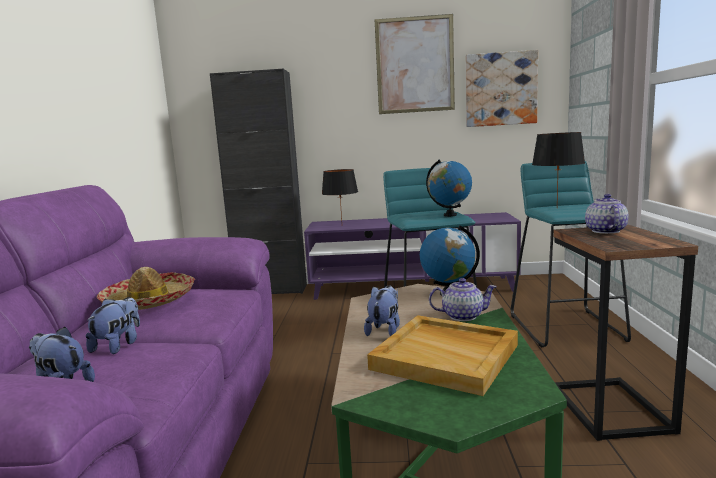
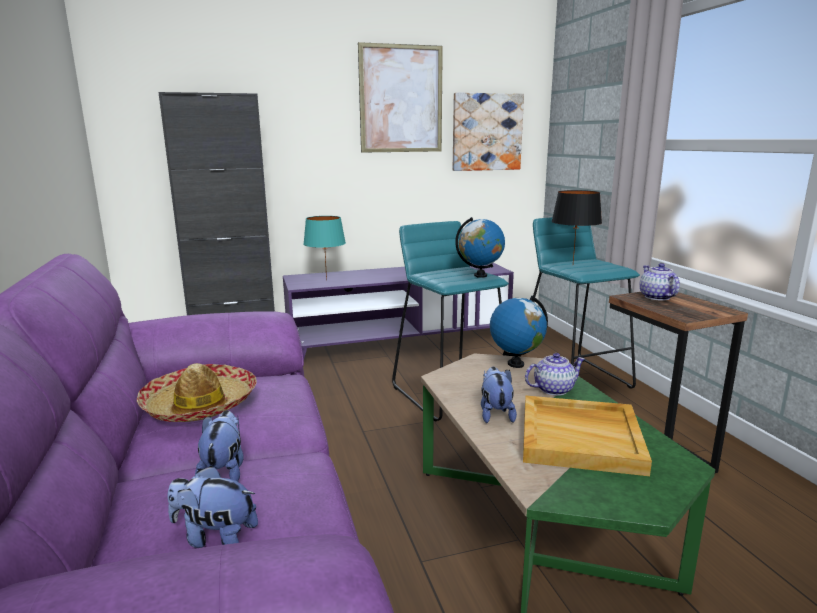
camera: 20 degrees left, 5 degrees up
black table lamp [322,169,358,220] -> turquoise table lamp [303,216,346,281]

